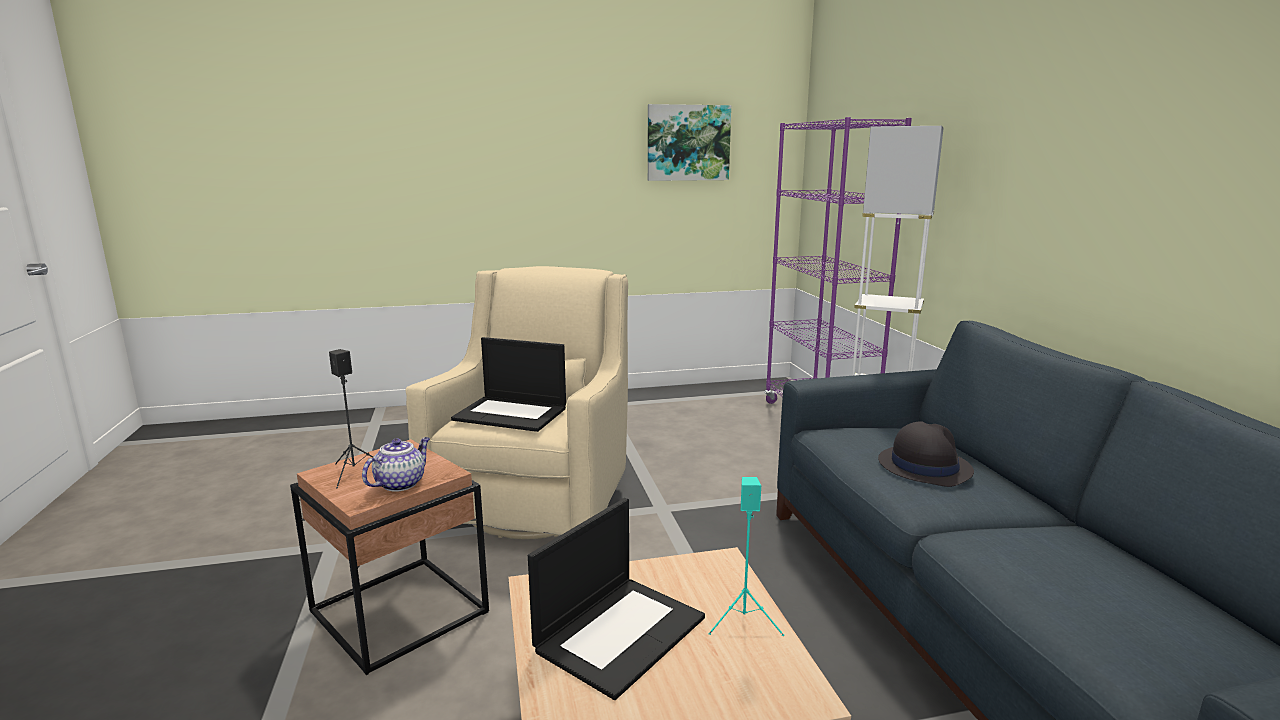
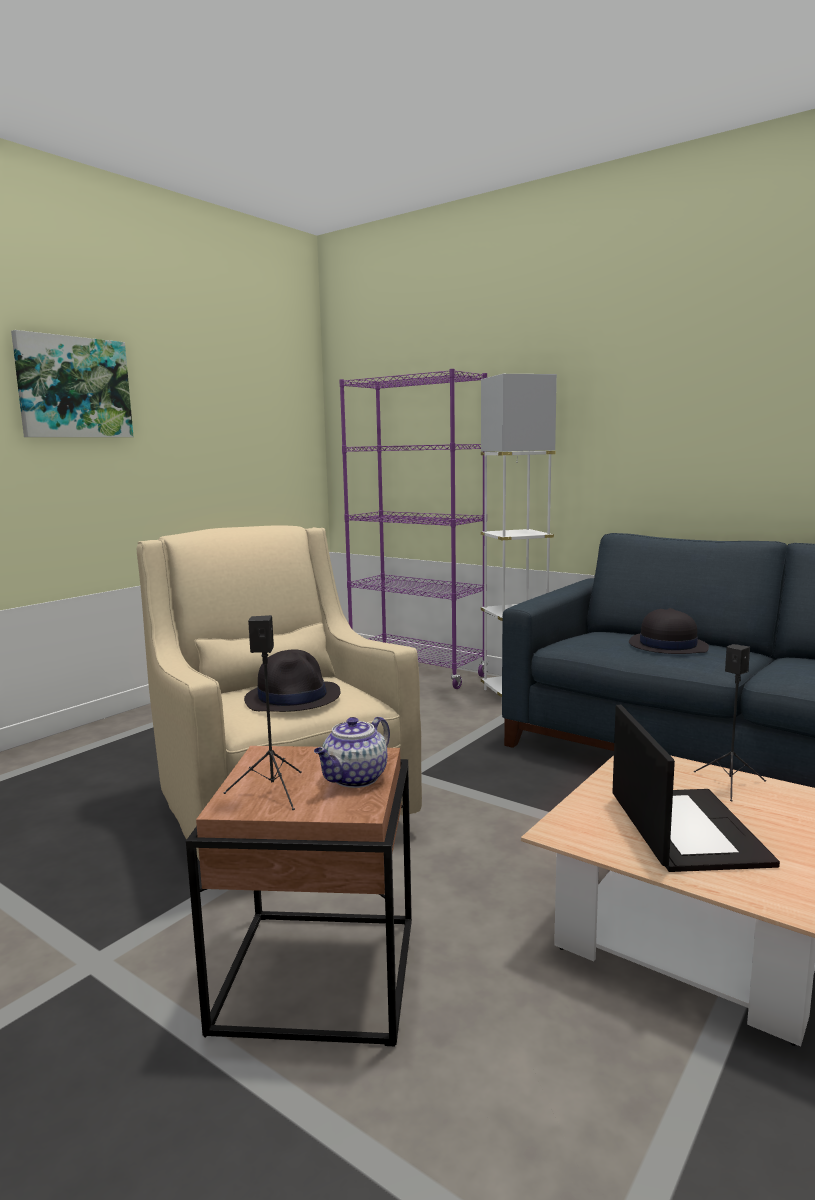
camera: 40 degrees left, 5 degrees down
teapot [362,437,430,492] -> teapot turned 135 degrees counterclockwise [314,717,390,788]
laptop [451,337,566,432] -> black hat [244,650,340,712]
picture [648,104,731,181] -> picture moved to [11,330,133,437]
turquoise speaker [709,477,784,636] -> black speaker [694,644,766,801]

